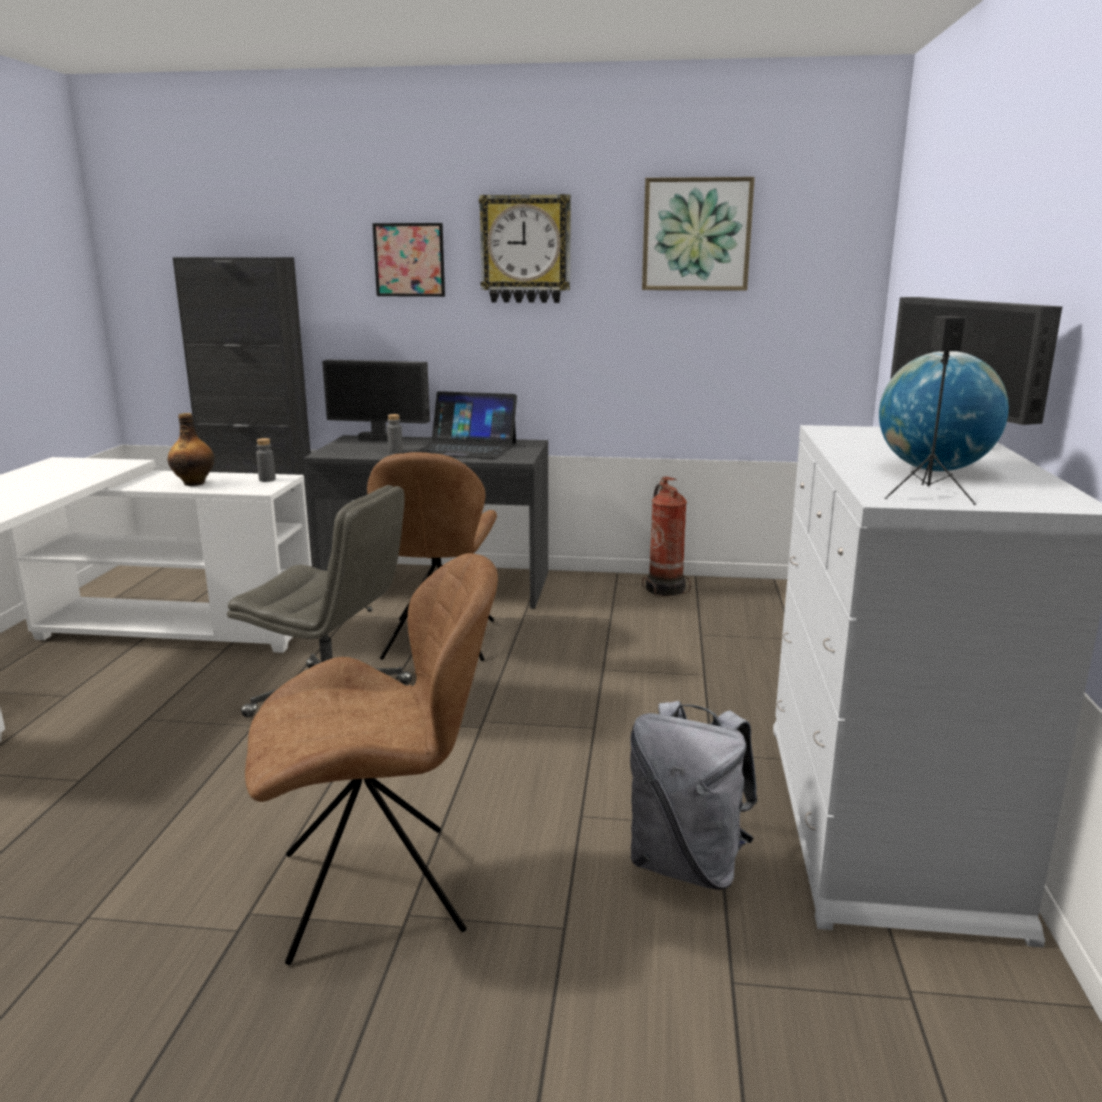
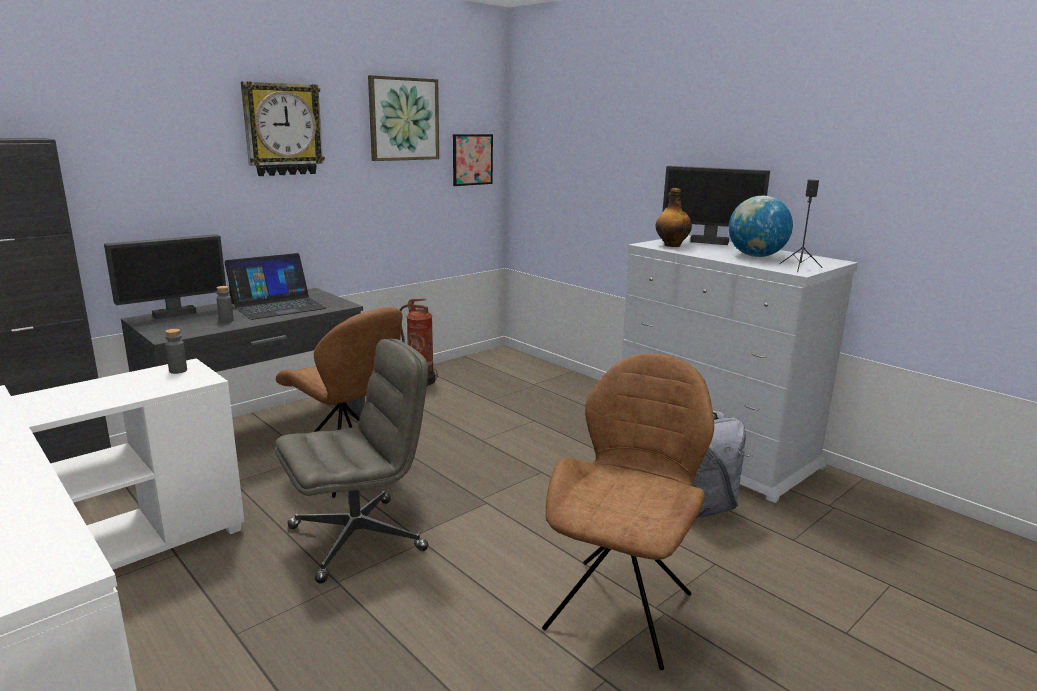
camera: 50 degrees left, 0 degrees up
bottle [168,413,214,486] -> bottle moved to [655,188,692,247]
picture [372,223,445,297] -> picture moved to [453,134,493,186]

